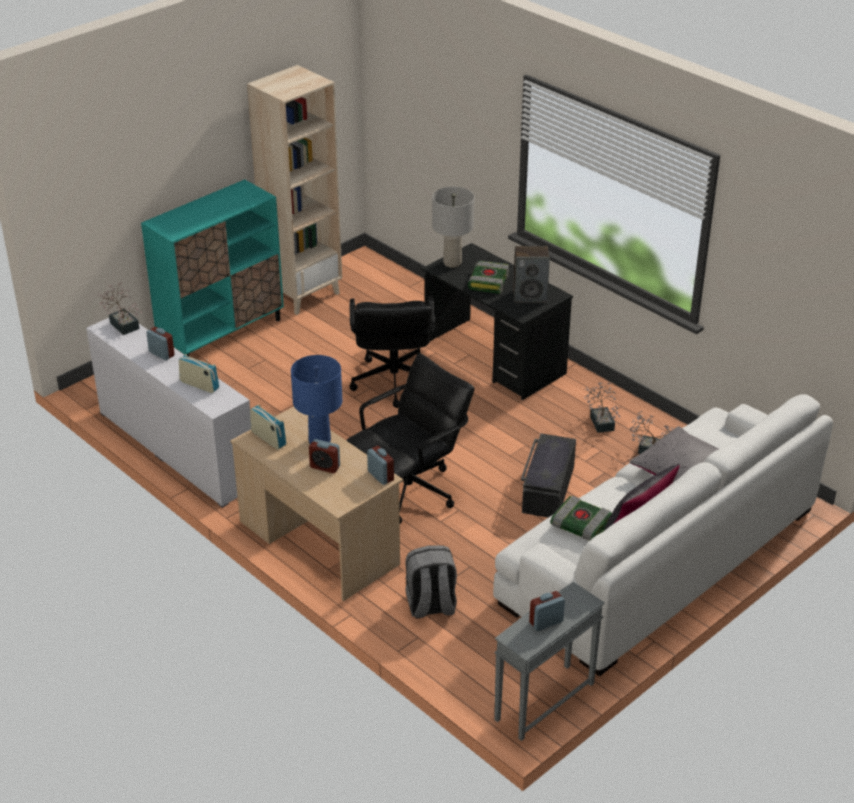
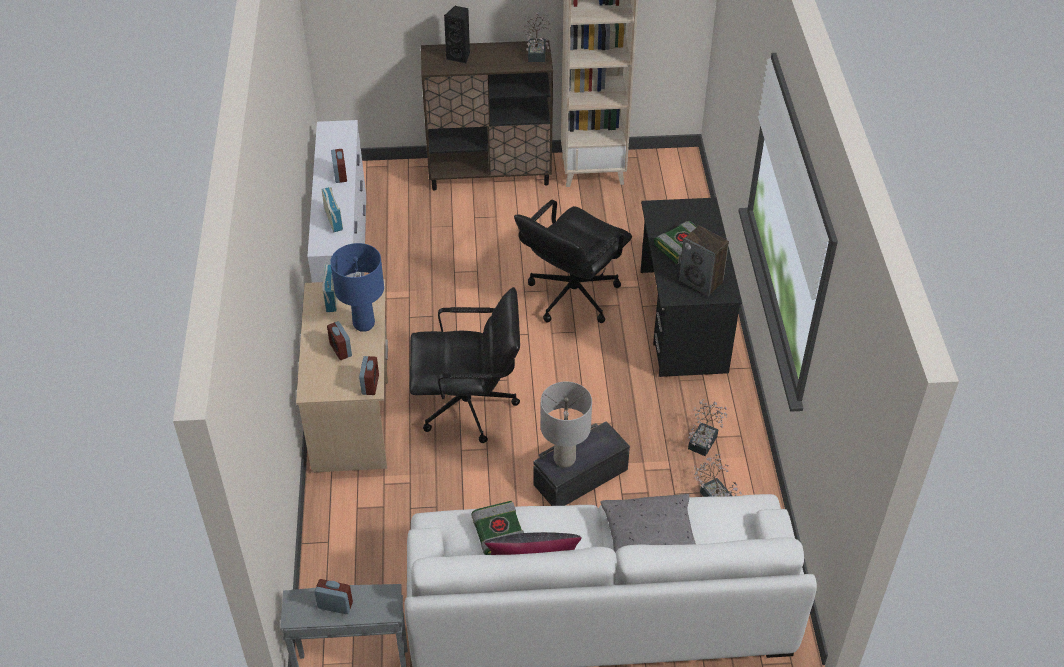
camera: 40 degrees right, 10 degrees up
potted plant [98,283,142,335] -> potted plant moved to [521,12,551,62]
turquoise cabinet [141,179,284,356] -> brown cabinet [421,40,553,190]
grey backpack [405,545,457,619] -> none
grey table lamp [432,187,475,268] -> grey table lamp moved to [540,381,592,468]
none -> black speaker [444,6,470,64]

